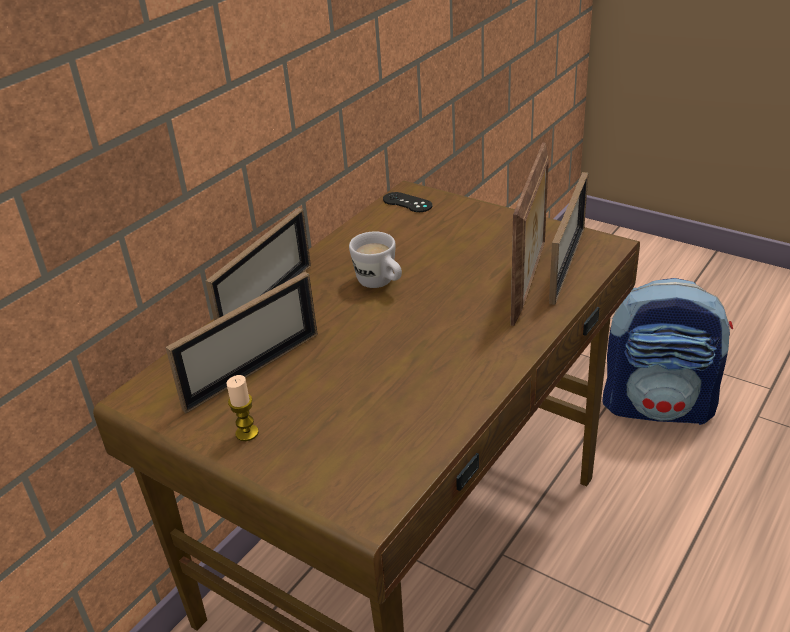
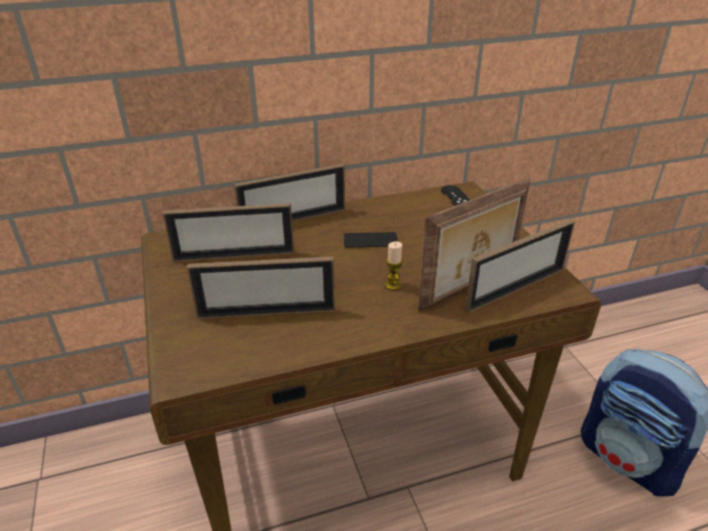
camera: 35 degrees right, 0 degrees up
candle [227,375,259,441] -> candle moved to [385,241,403,290]
white mug [349,231,402,288] -> phone [344,232,398,247]
none -> picture frame [187,256,335,319]

